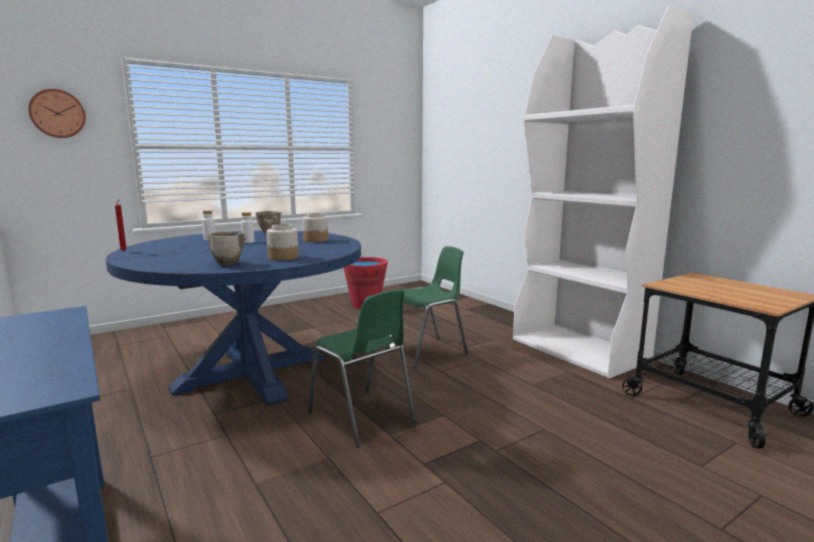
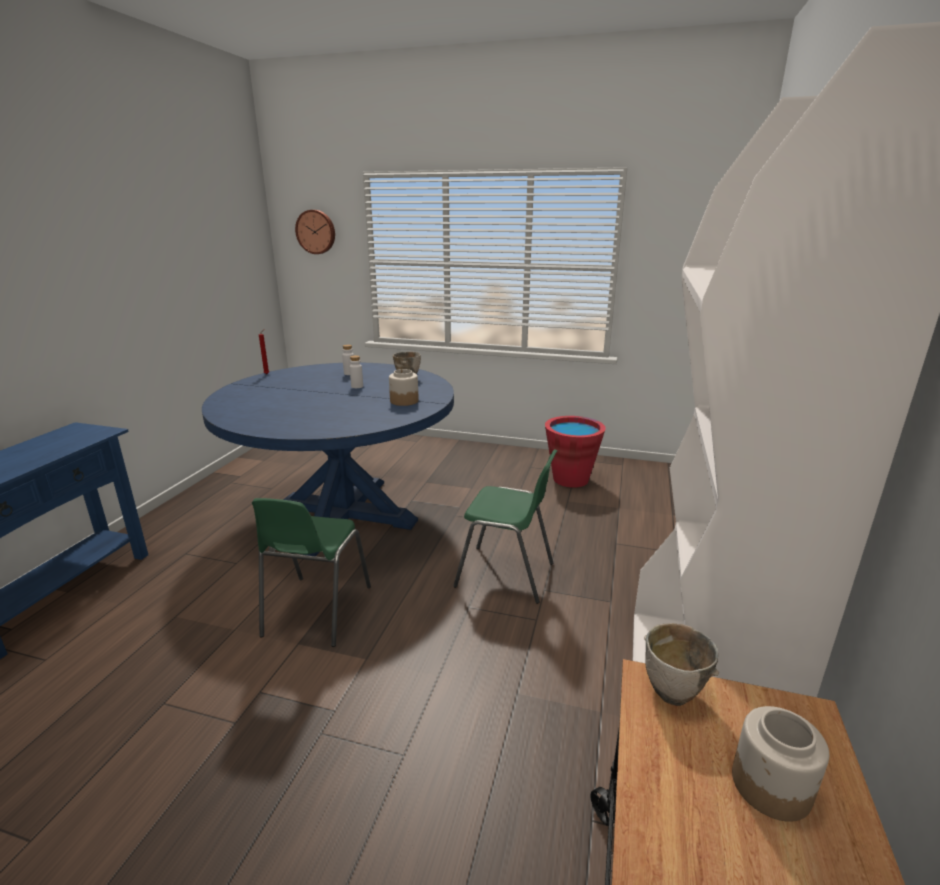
camera: 50 degrees right, 10 degrees up
bowl [206,232,246,266] -> bowl moved to [644,623,719,706]
jar [267,224,299,261] -> jar moved to [732,706,829,822]

